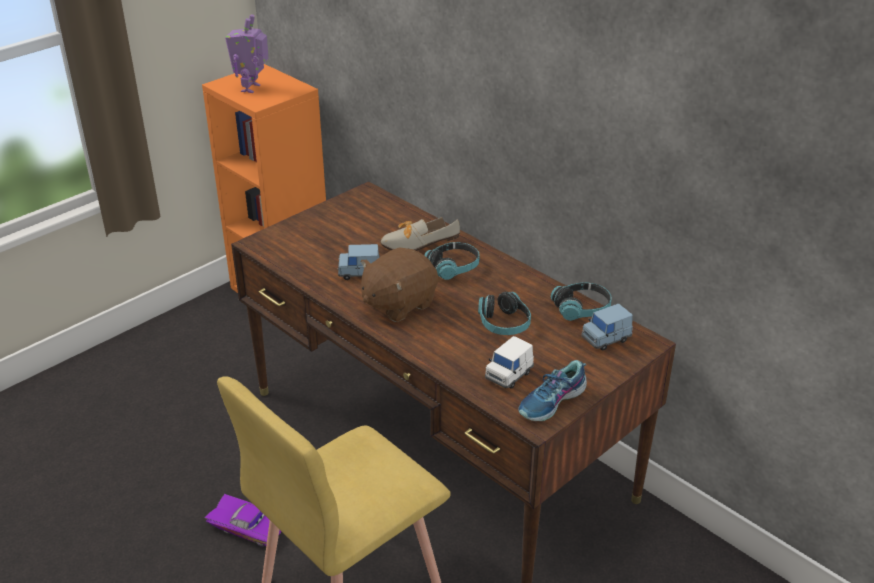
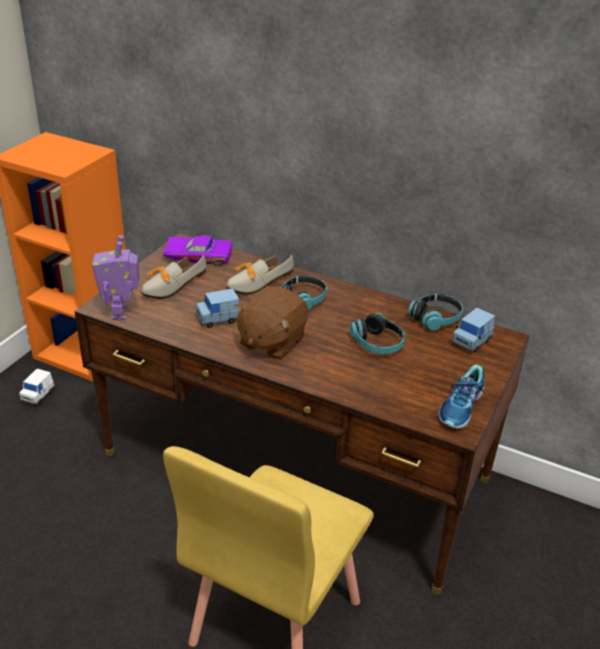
camera: 20 degrees left, 0 degrees up
purple toy car [205,494,282,547] -> purple toy car moved to [162,235,233,266]
toy robot [225,14,268,93] -> toy robot moved to [92,235,139,320]
white toy car [485,336,534,388] -> white toy car moved to [19,369,55,405]
none -> shoe [141,254,206,299]

